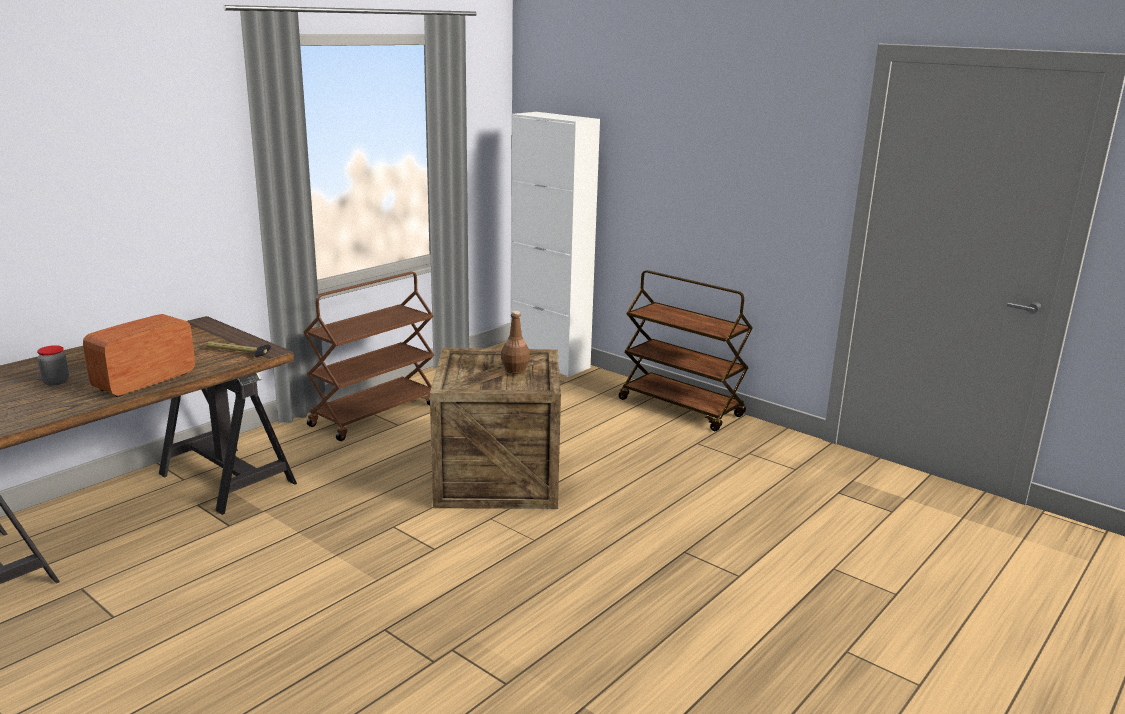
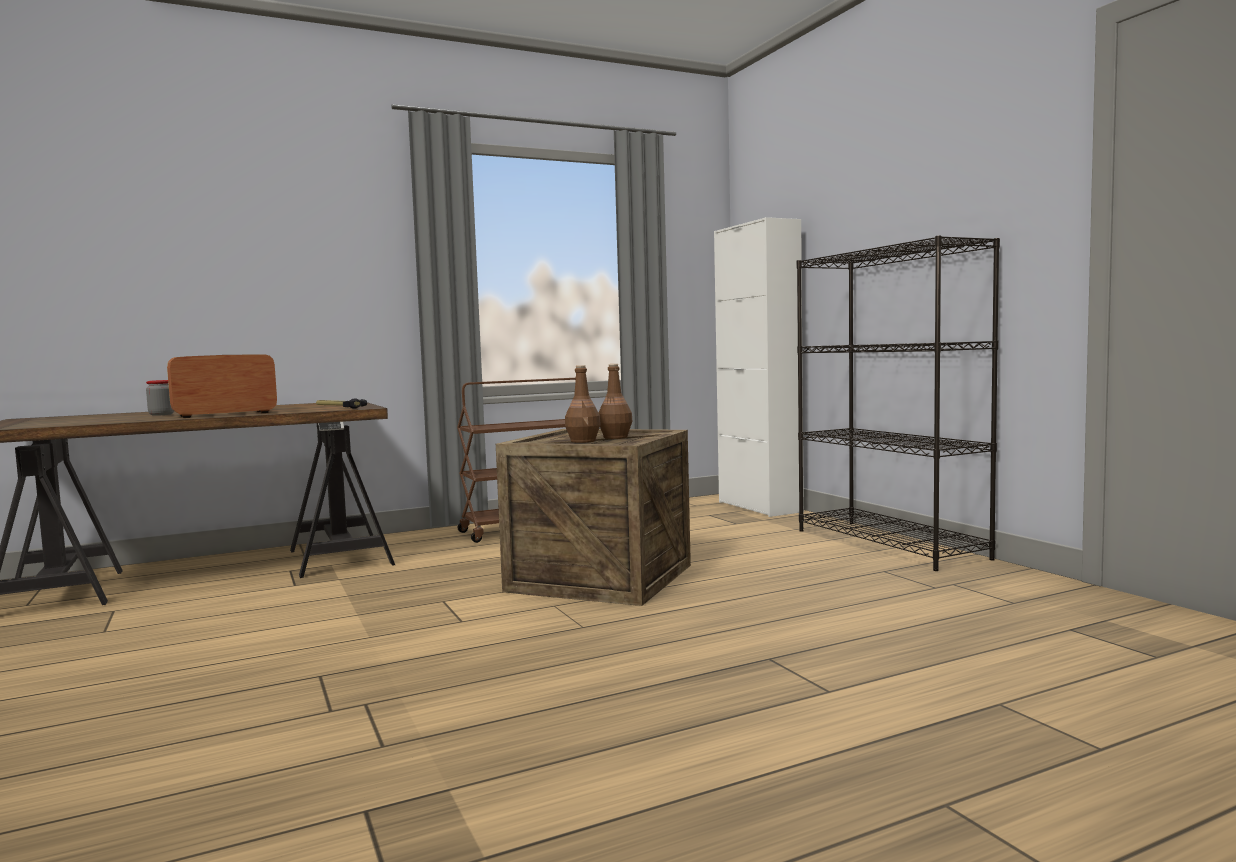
camera: 25 degrees right, 15 degrees down
brown cart [619,270,752,431] -> black bookcase [797,235,1000,571]
none -> brown bottle [565,365,601,443]

